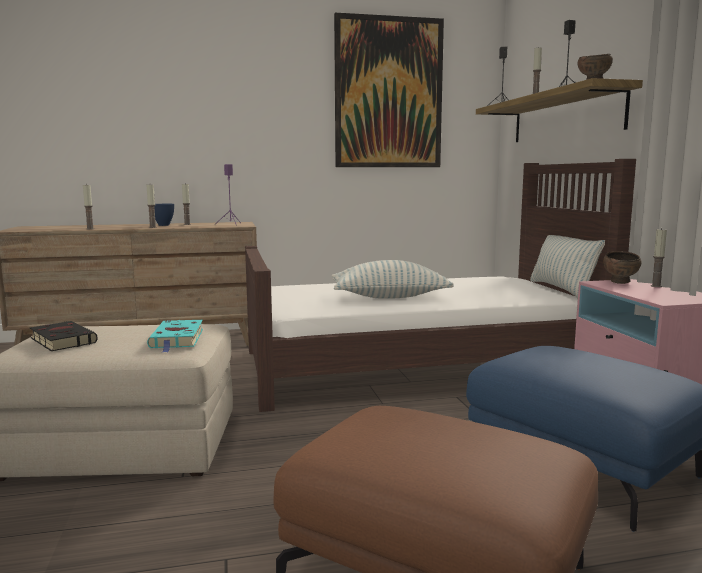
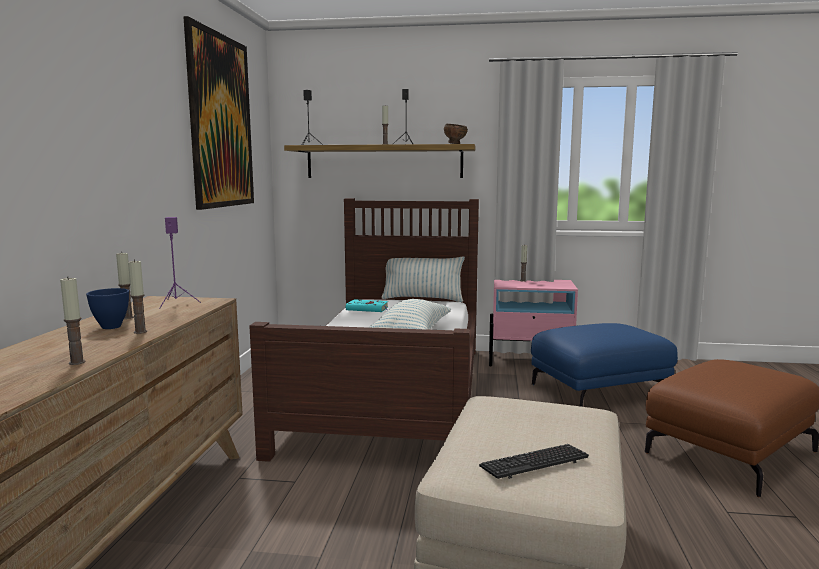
camera: 70 degrees left, 0 degrees up
black book [30,321,98,351] -> keyboard [479,444,589,479]
turquoise book [147,320,203,352] -> turquoise book moved to [346,299,388,312]
brown bowl [603,251,642,284] -> none

